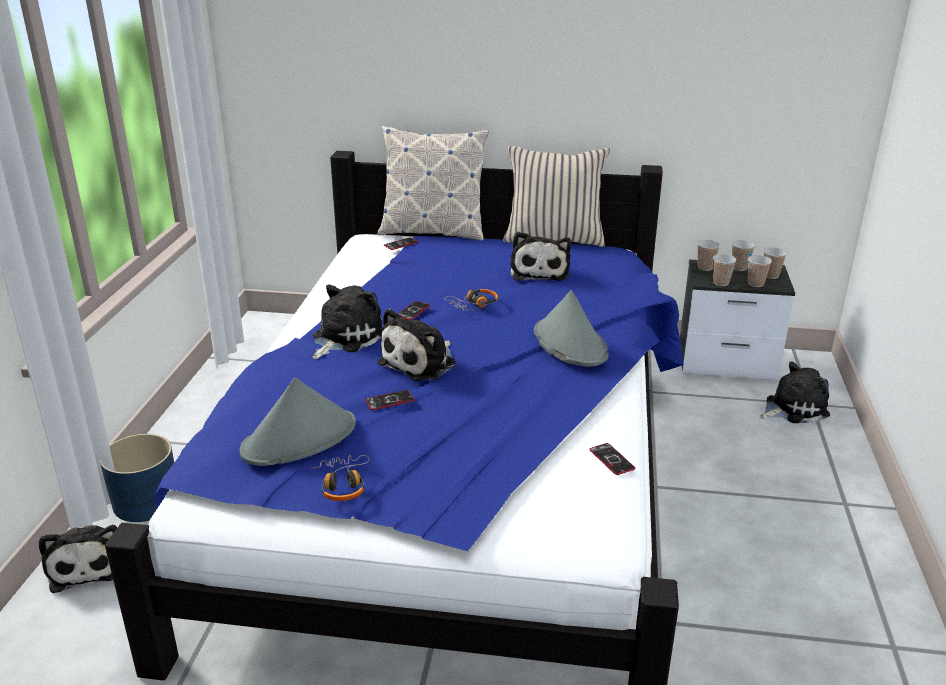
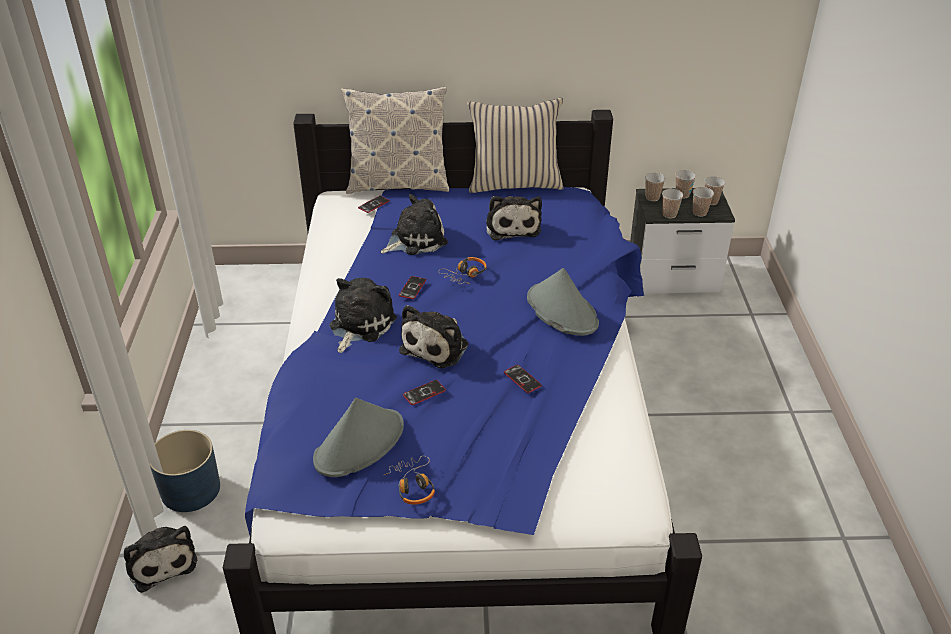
camera: 10 degrees left, 10 degrees up
phone [589,443,635,475] -> phone moved to [504,365,542,393]
plush toy [760,361,830,423] -> plush toy moved to [381,194,448,255]

